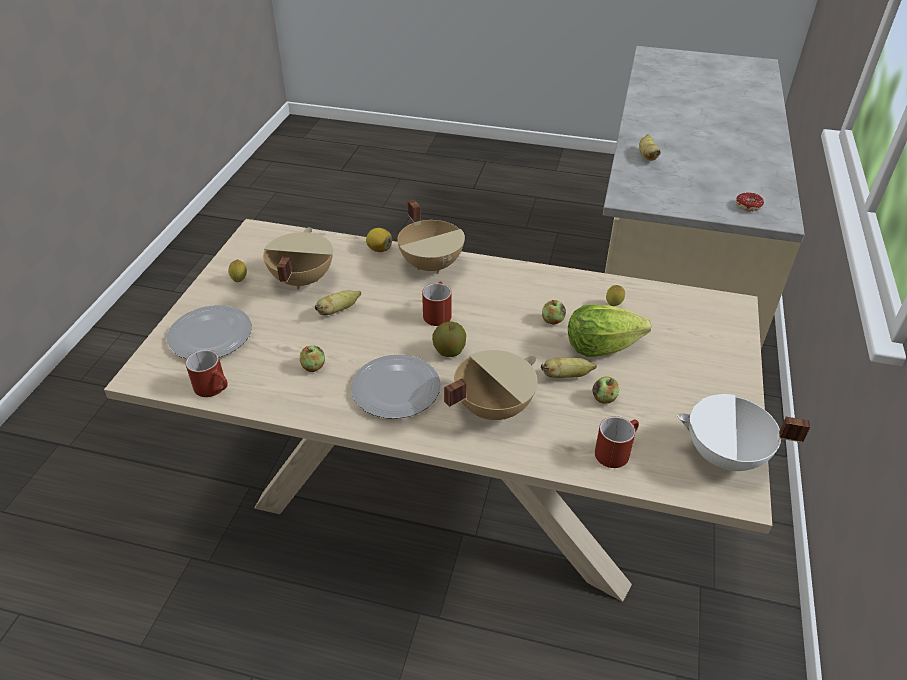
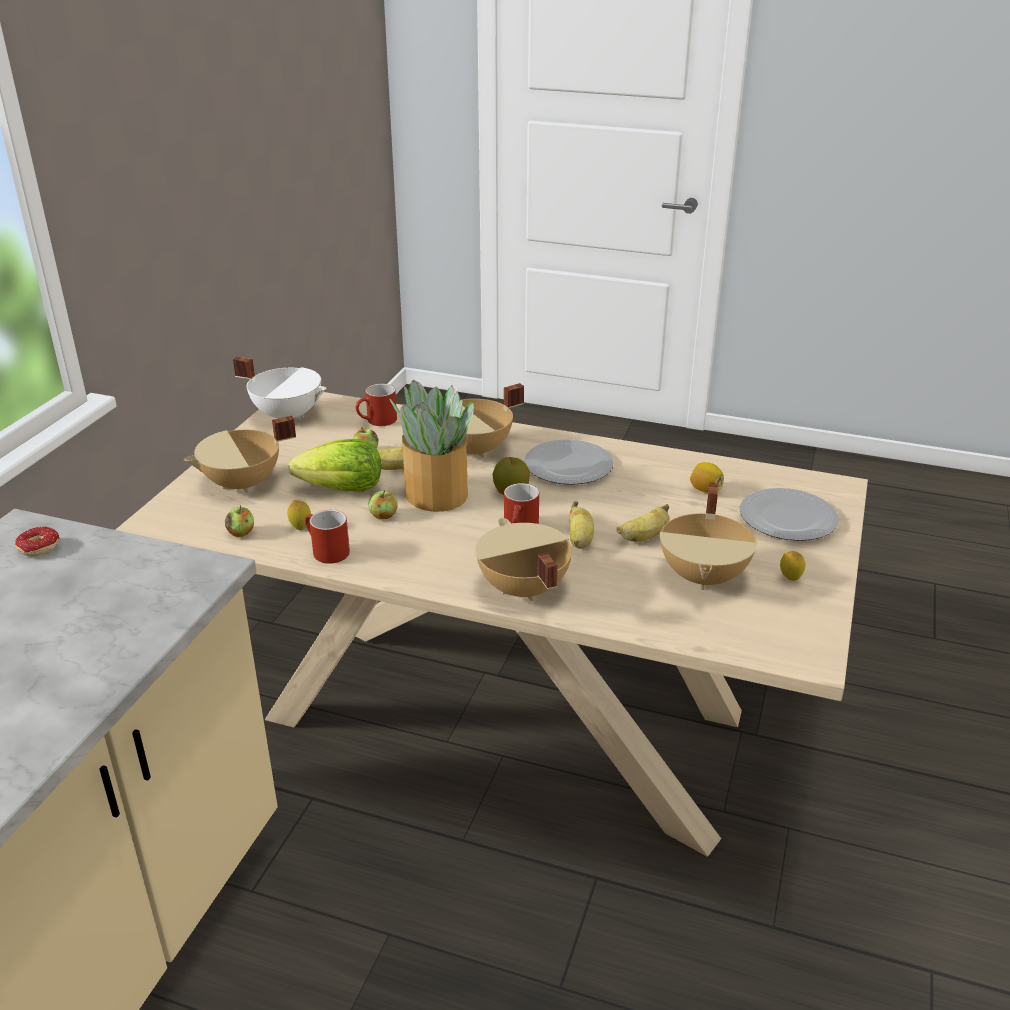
camera: 175 degrees left, 10 degrees down
red mug [185,350,228,397] -> red mug moved to [305,510,350,564]
apple [299,346,325,372] -> apple moved to [225,506,254,537]
lemon [366,228,392,252] -> lemon moved to [690,462,724,493]
banana [639,134,661,161] -> banana moved to [569,501,594,549]
none -> beige cooking pot [184,416,296,493]
none -> potted plant [389,380,474,512]

